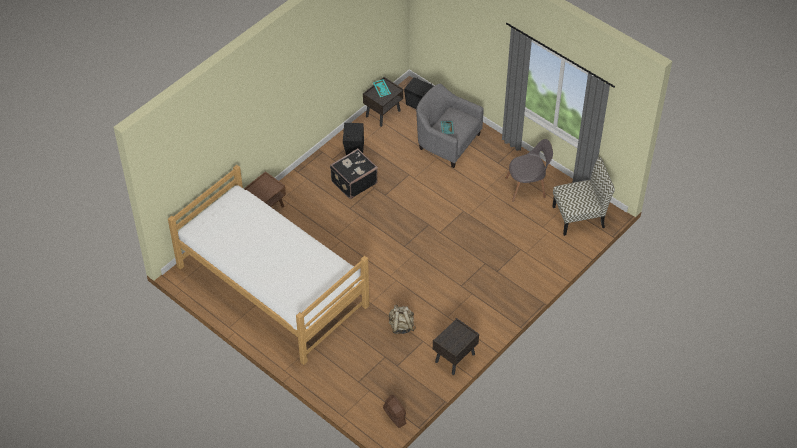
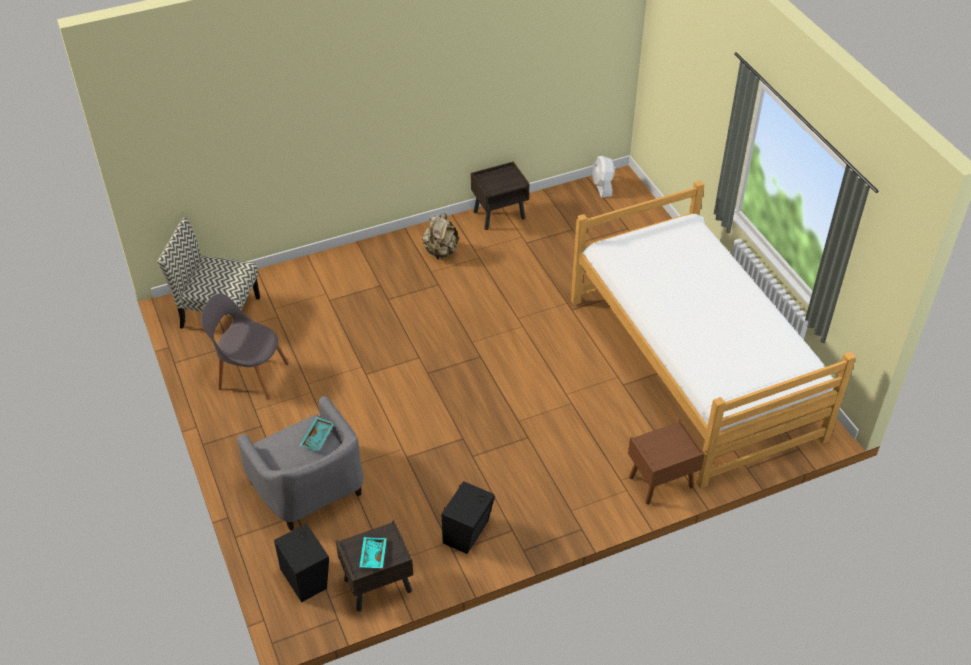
camera: 155 degrees left, 5 degrees down
black suitcase [330,148,378,199] -> none
brown fan [383,395,407,428] -> white fan [592,156,615,197]
beige backpack [389,305,416,334] -> beige backpack moved to [422,213,459,260]

